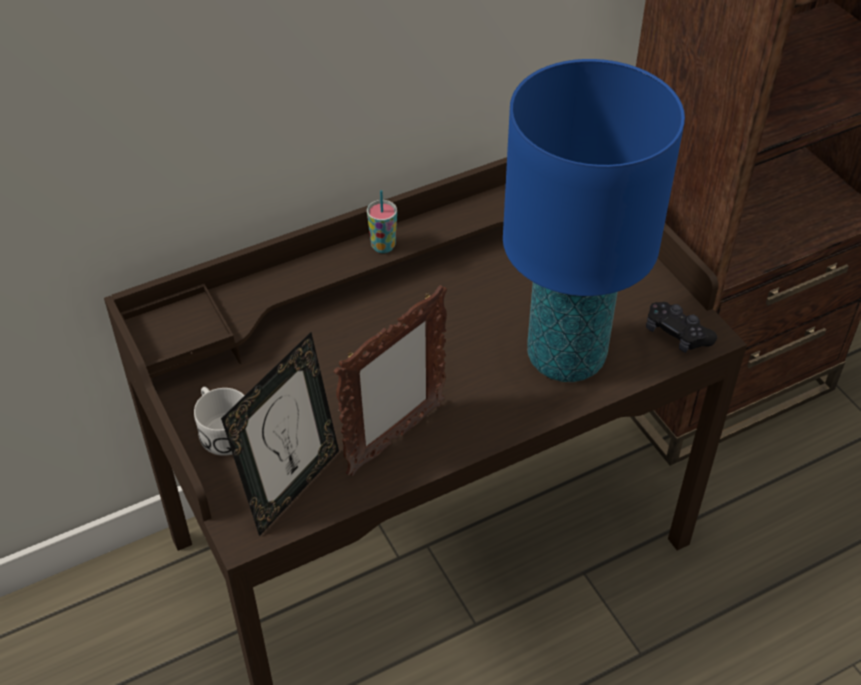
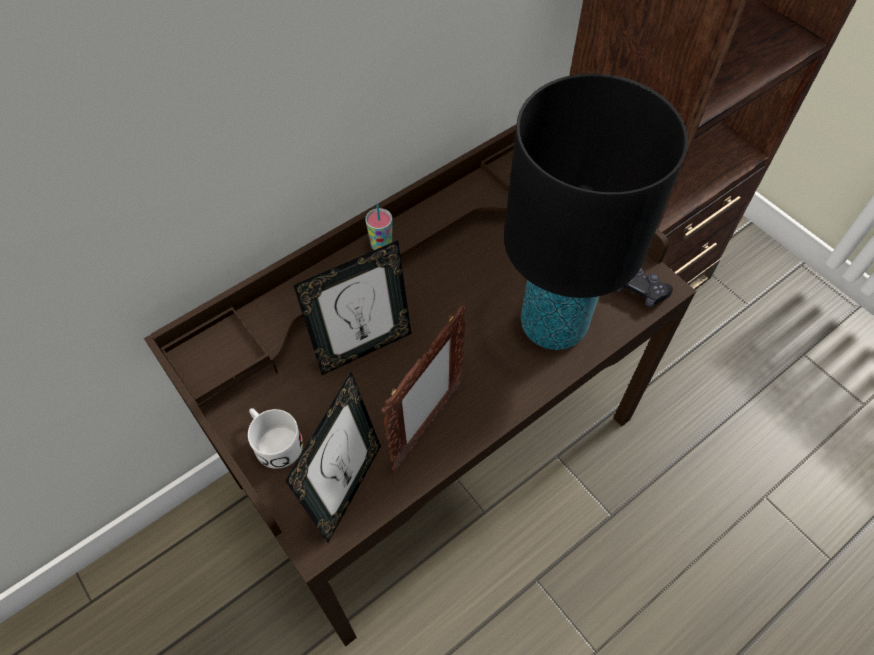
camera: 10 degrees left, 10 degrees up
blue table lamp [503,59,685,382] -> black table lamp [504,73,688,350]
none -> picture frame [293,240,411,375]

